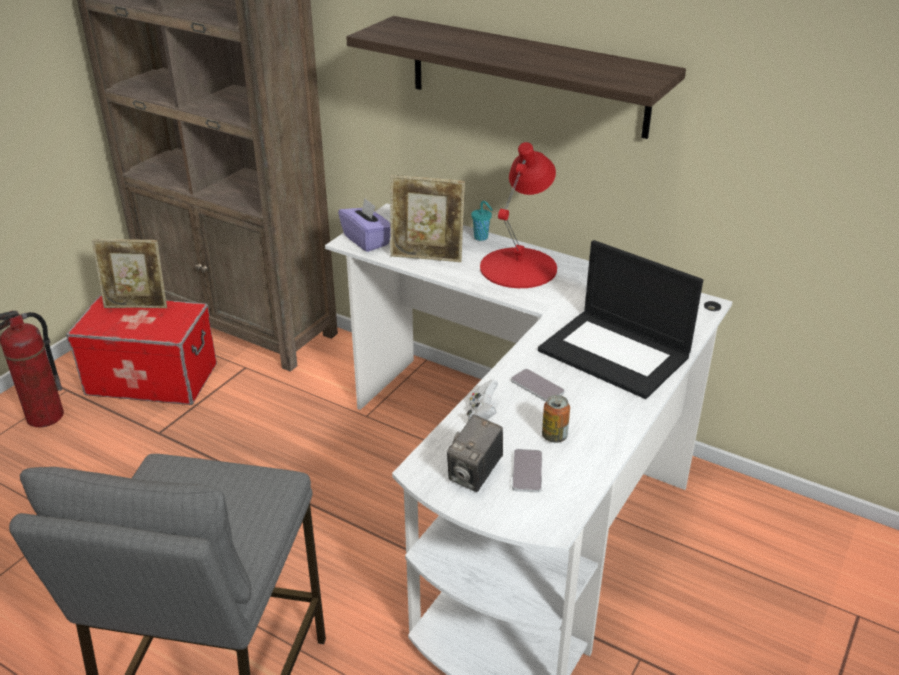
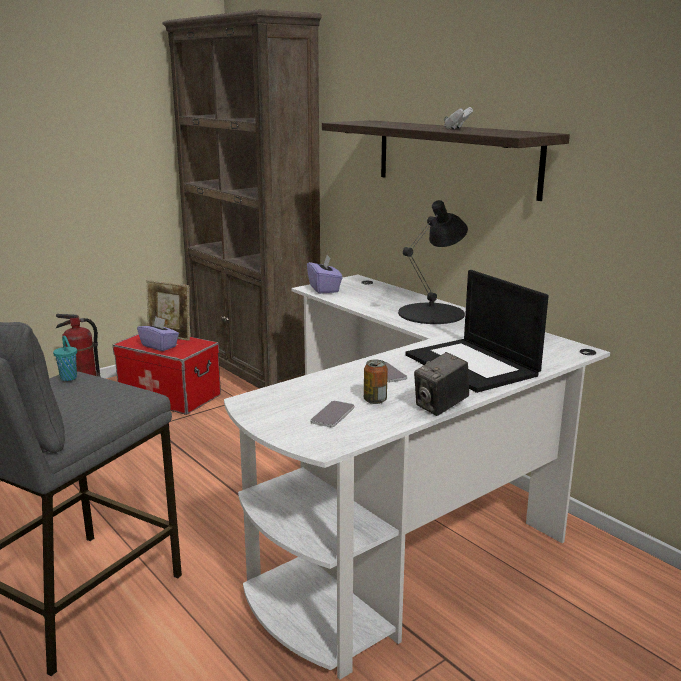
camera: 20 degrees right, 15 degrees down
picture frame [390,175,465,262] -> none
camera [447,415,503,492] -> camera moved to [414,352,469,416]
white game controller [467,379,498,421] -> white game controller moved to [444,107,473,130]
turquoise cup [471,201,493,241] -> turquoise cup moved to [53,335,77,381]
red table lamp [480,142,557,288] -> black table lamp [398,200,468,324]
none -> purple tissue box [137,317,179,351]

